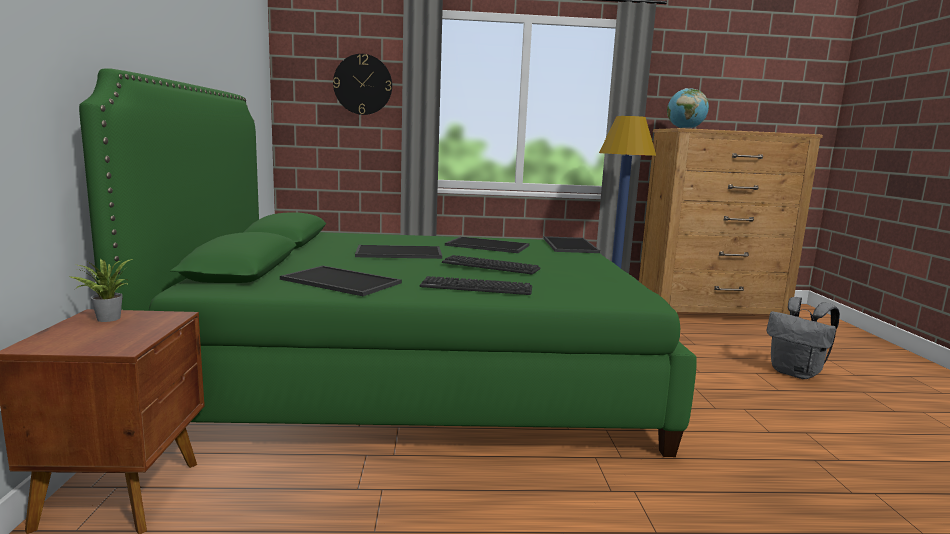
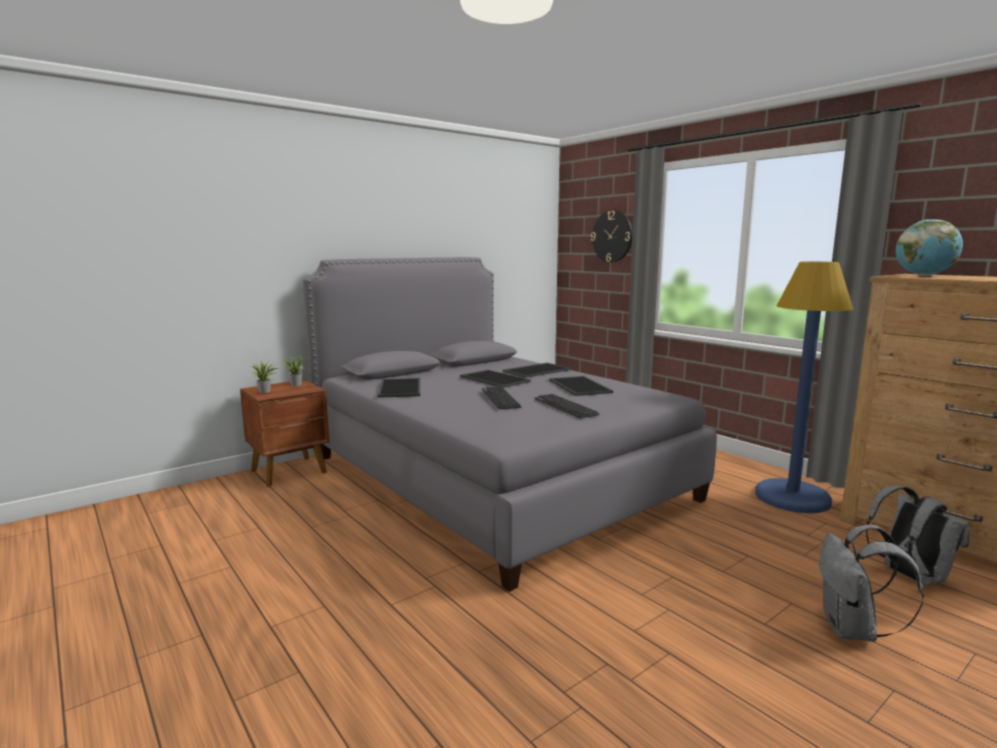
camera: 55 degrees right, 0 degrees up
green bed [79,69,697,457] -> grey bed [303,257,717,592]
keyboard [420,276,532,295] -> keyboard moved to [534,394,599,418]
tray [543,236,600,253] -> tray moved to [502,363,571,378]
none -> potted plant [252,361,277,393]
none -> grey backpack [866,485,970,585]

